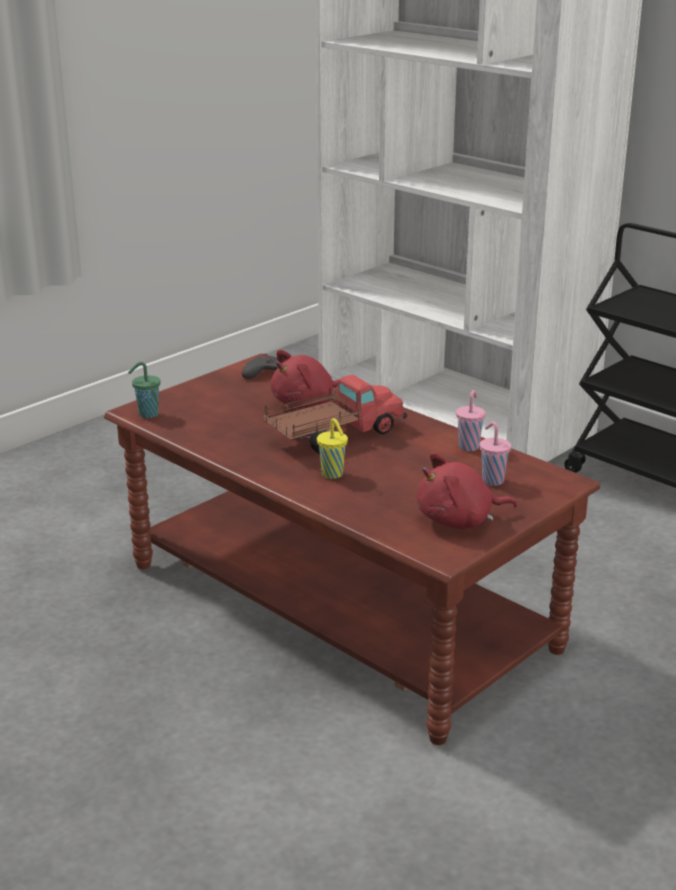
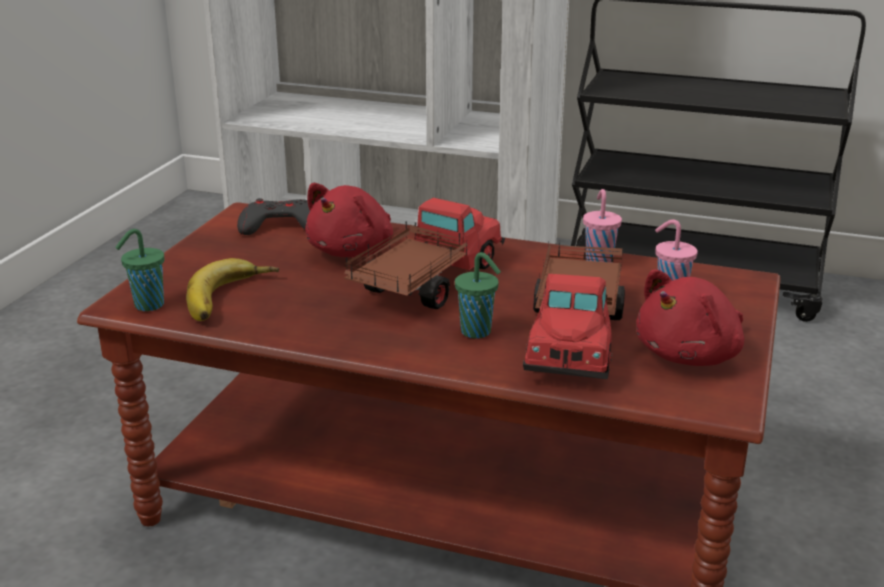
camera: 25 degrees left, 0 degrees up
yellow cup [317,418,348,479] -> green cup [455,252,501,338]
none -> banana [186,258,279,321]
none -> toy truck [523,242,625,379]

